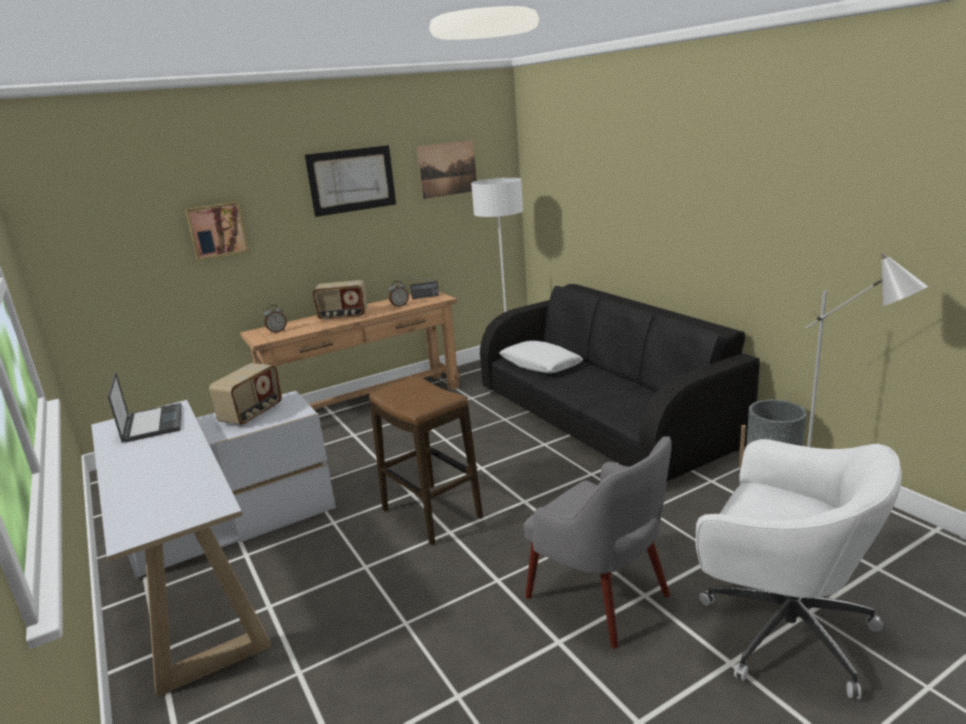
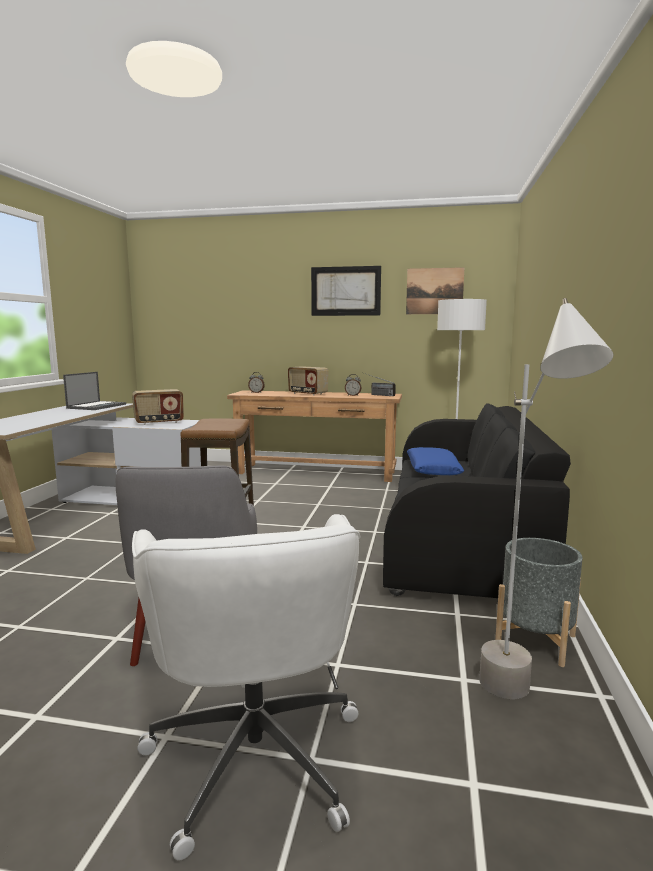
camera: 40 degrees right, 10 degrees down
picture [185,202,249,260] -> none
white pillow [499,341,583,373] -> blue pillow [407,447,464,475]

